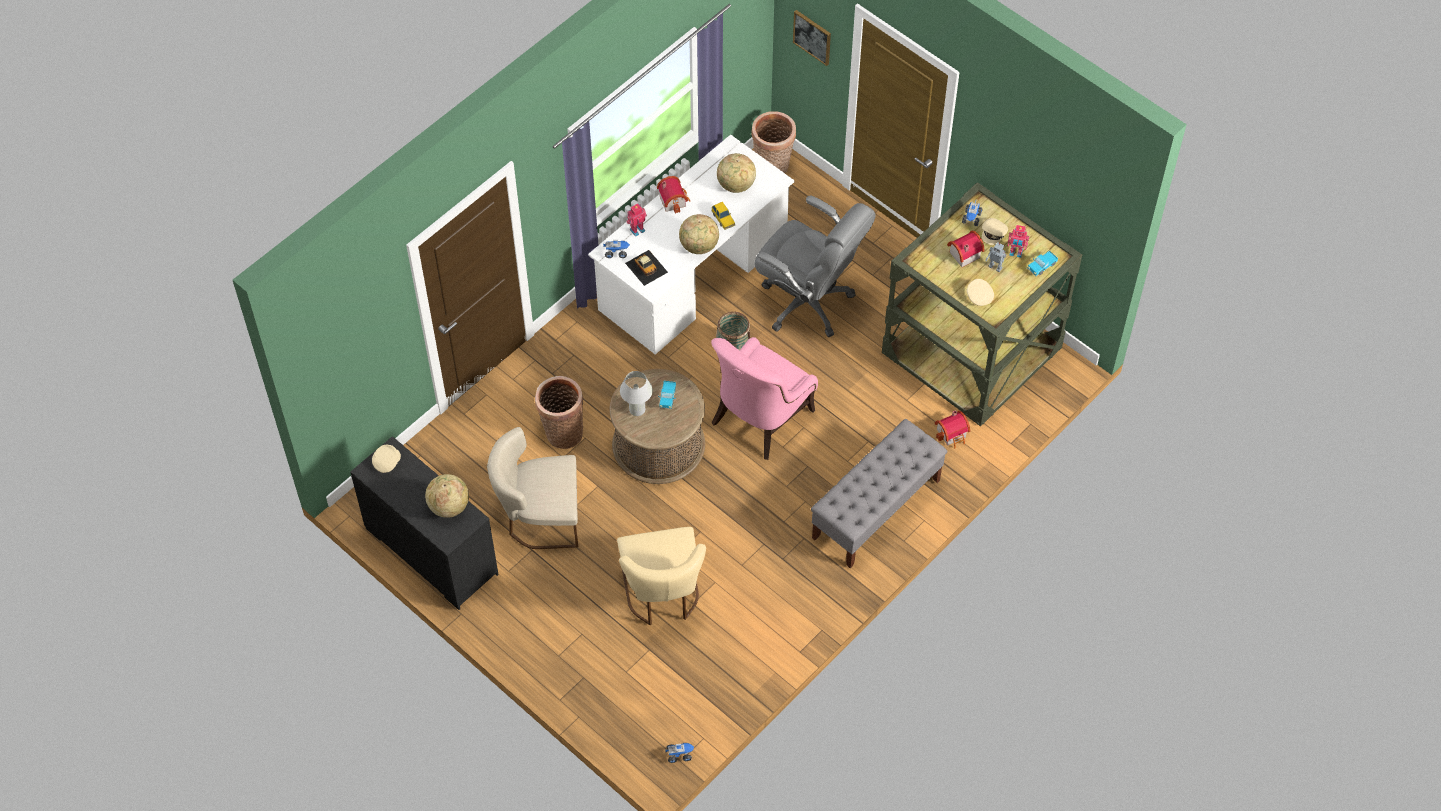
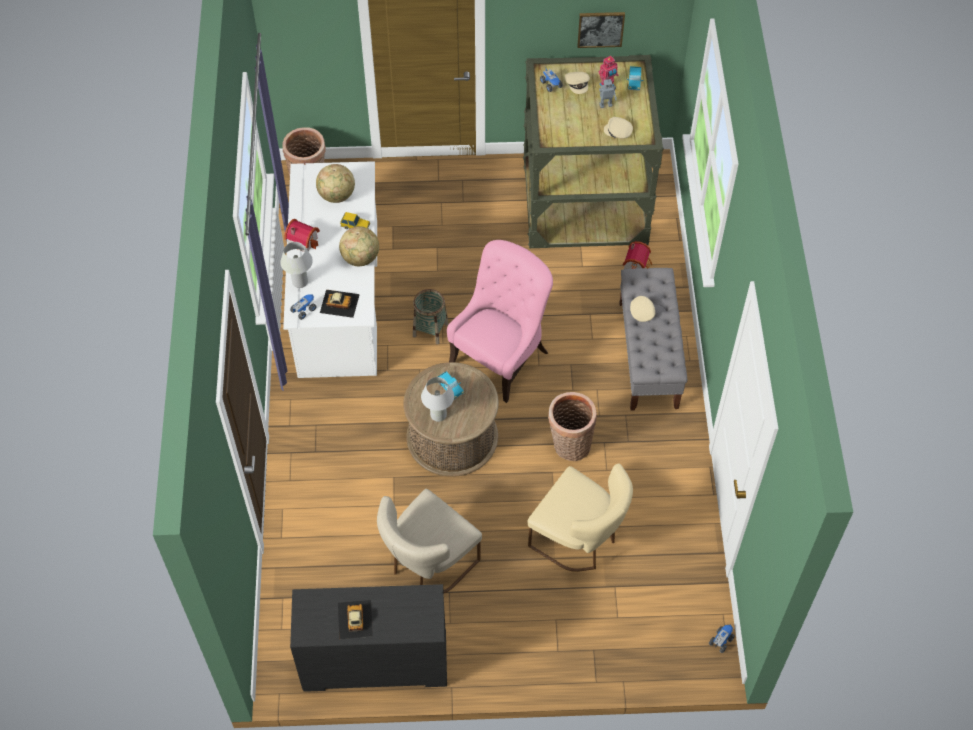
camera: 45 degrees left, 0 degrees up
beige cap [372,445,401,473] -> beige cap moved to [630,296,655,322]
globe [425,474,469,518] -> none
basket [535,376,584,449] -> basket moved to [548,392,597,461]
toy robot [626,203,647,237] -> white table lamp [280,242,313,288]
pink chair [711,337,818,460] -> pink chair turned 135 degrees counterclockwise [447,240,553,403]
grey office chair [755,195,876,337] -> none
picture [793,10,831,66] -> picture moved to [577,12,625,48]
toy house [947,231,985,267] -> none
none -> toy car [338,600,373,639]

